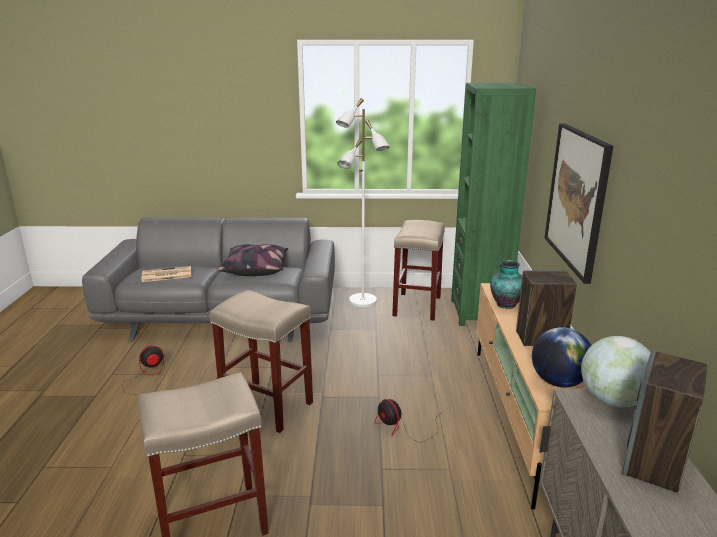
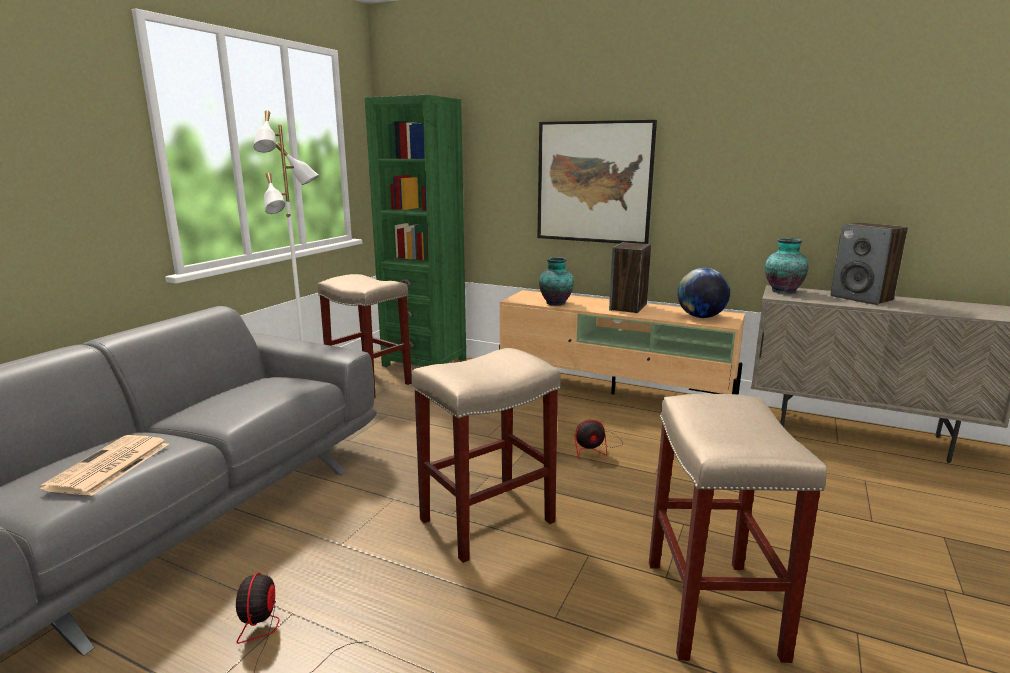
camera: 65 degrees left, 5 degrees down
pillow [218,244,288,276] -> none
globe [581,336,651,407] -> vase [765,238,809,293]

